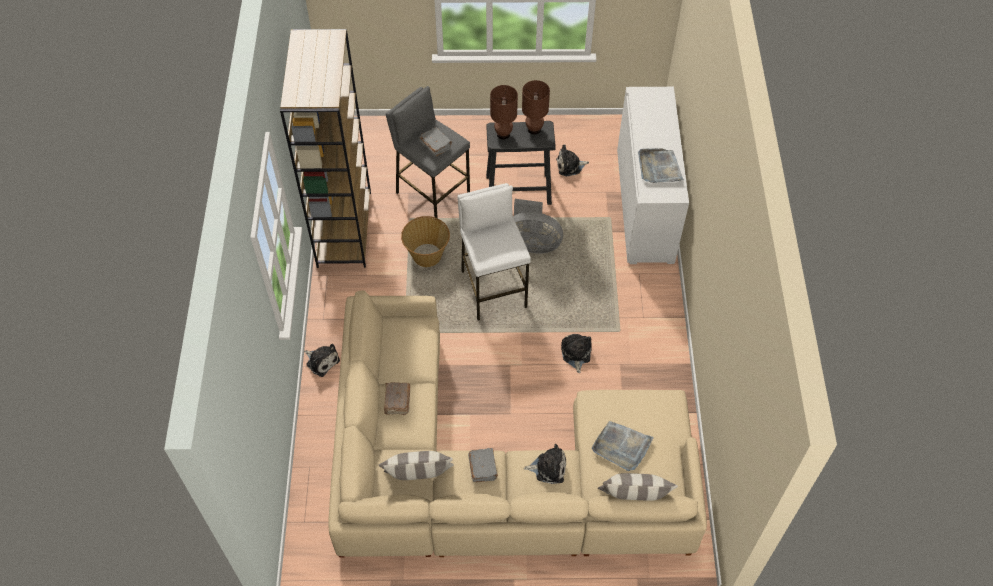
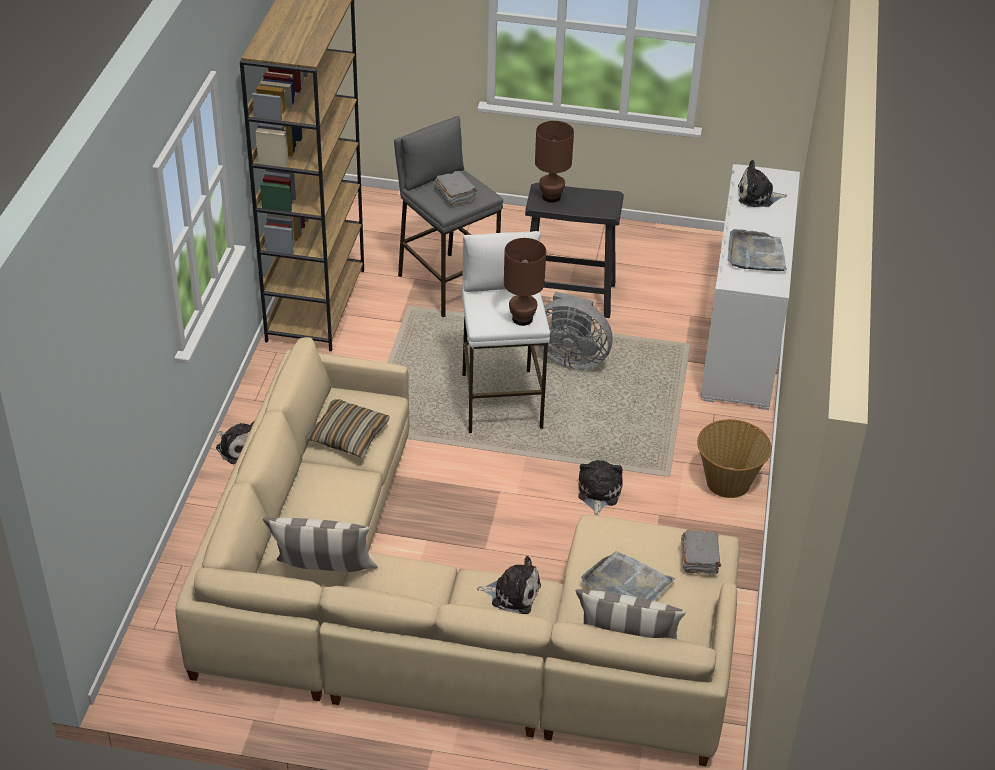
camera: 10 degrees right, 15 degrees down
brown book [384,382,410,415] -> none
basket [401,216,450,267] -> basket moved to [697,419,772,498]
grey book [468,448,498,482] -> grey book moved to [681,530,721,575]
brown table lamp [522,80,550,135] -> brown table lamp moved to [504,238,546,326]
plush toy [556,144,589,176] -> plush toy moved to [738,160,787,207]
none -> pillow [305,399,390,458]

